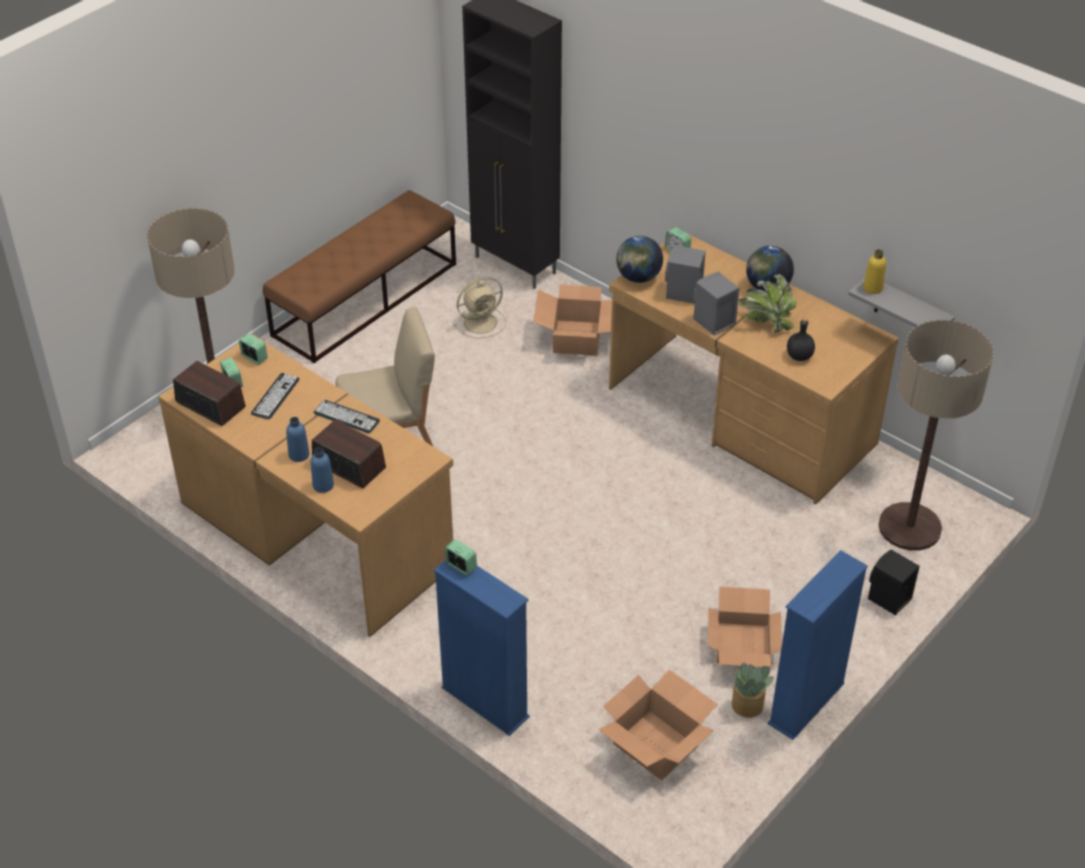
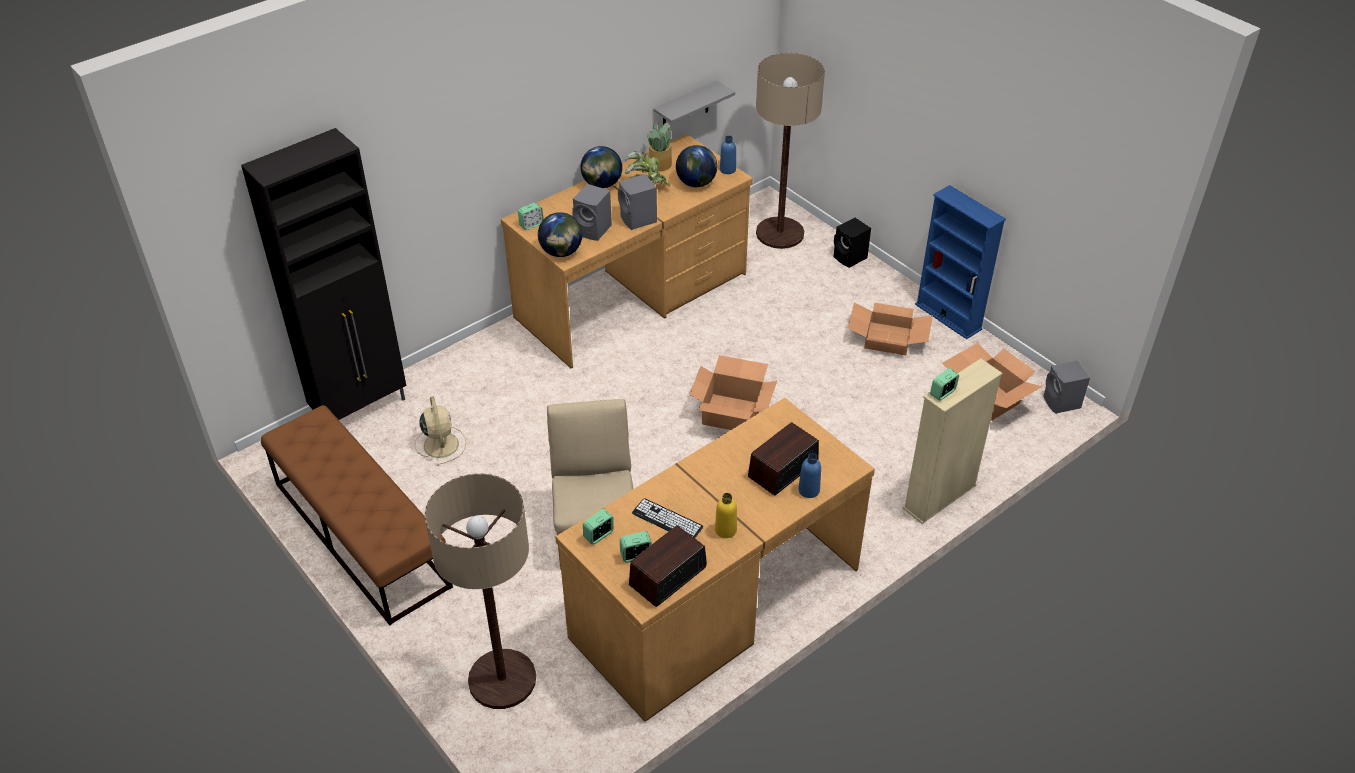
camera: 80 degrees left, 0 degrees up
blue bottle [286,417,310,462] -> blue bottle moved to [720,135,736,174]
keyboard [313,400,380,434] -> none
blue bookcase [434,560,530,736] -> beige bookcase [902,358,1003,524]
cardboard box [533,285,612,356] -> cardboard box moved to [689,355,777,430]
potted plant [732,663,774,717] -> potted plant moved to [647,123,672,171]
black bottle [787,318,815,361] -> globe [676,145,717,187]
yellow bottle [863,249,886,294] -> yellow bottle moved to [715,493,737,538]
none -> grey speaker [1043,361,1090,414]

